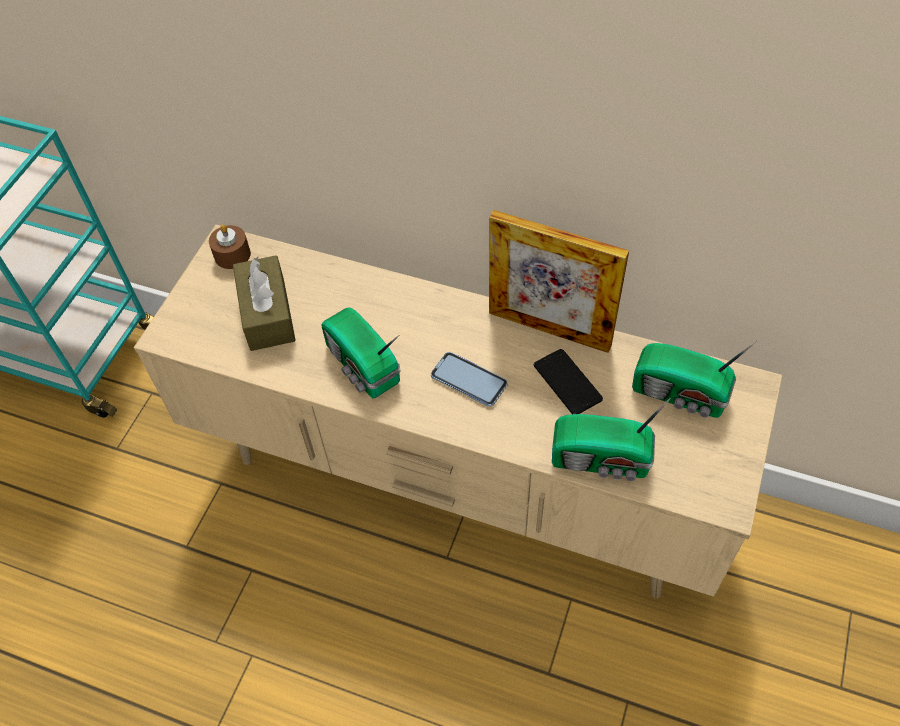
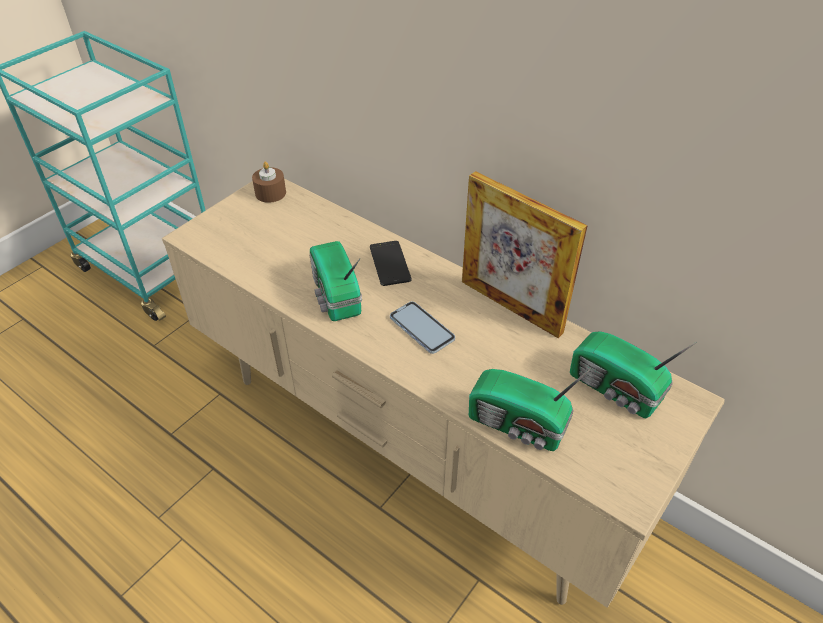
camera: 15 degrees right, 10 degrees down
brown tissue box [233,255,296,351] -> none
phone [534,349,603,414] -> phone moved to [370,241,412,286]

